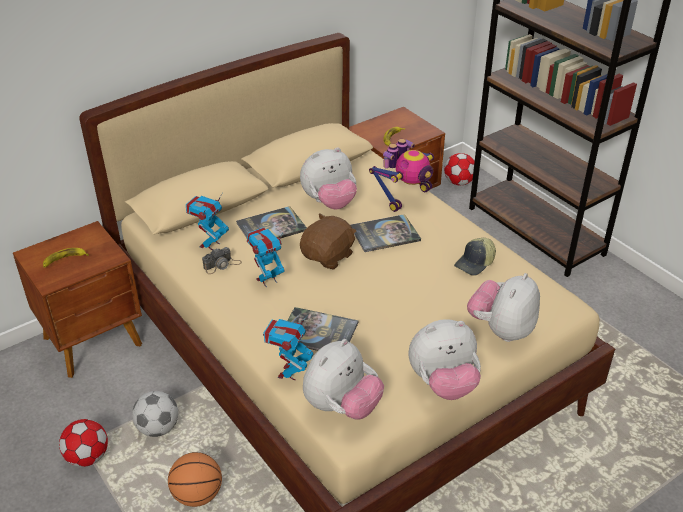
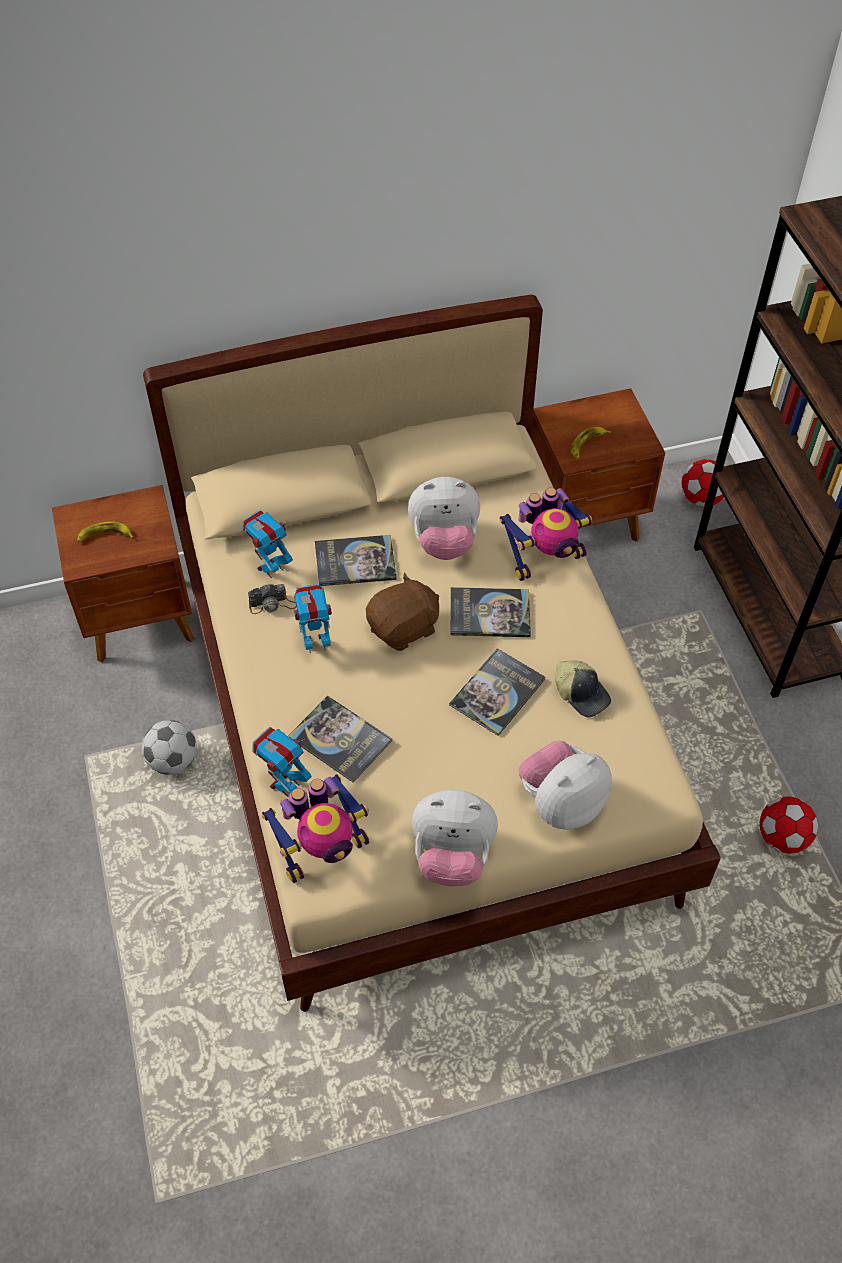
camera: 20 degrees right, 15 degrees up
football [59,419,108,467] -> football moved to [760,797,818,853]
basketball [168,452,222,507] -> none
plush toy [303,339,384,420] -> toy robot [262,774,369,883]
cap [454,238,496,276] -> cap turned 105 degrees counterclockwise [555,660,611,717]
none -> book [449,648,545,736]

